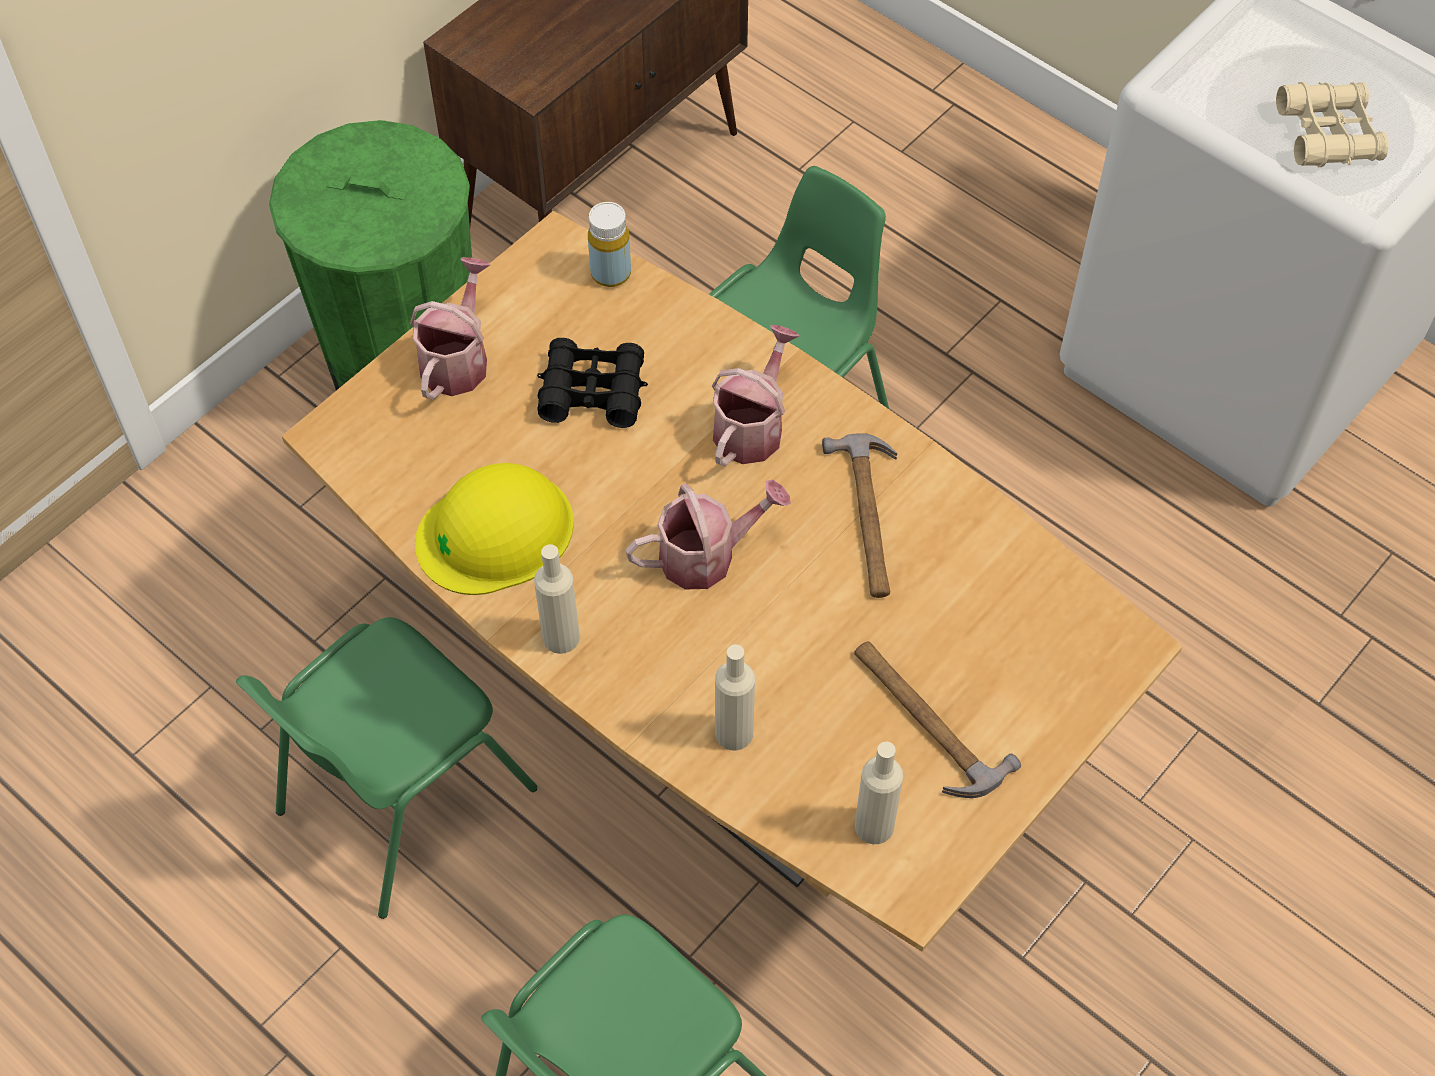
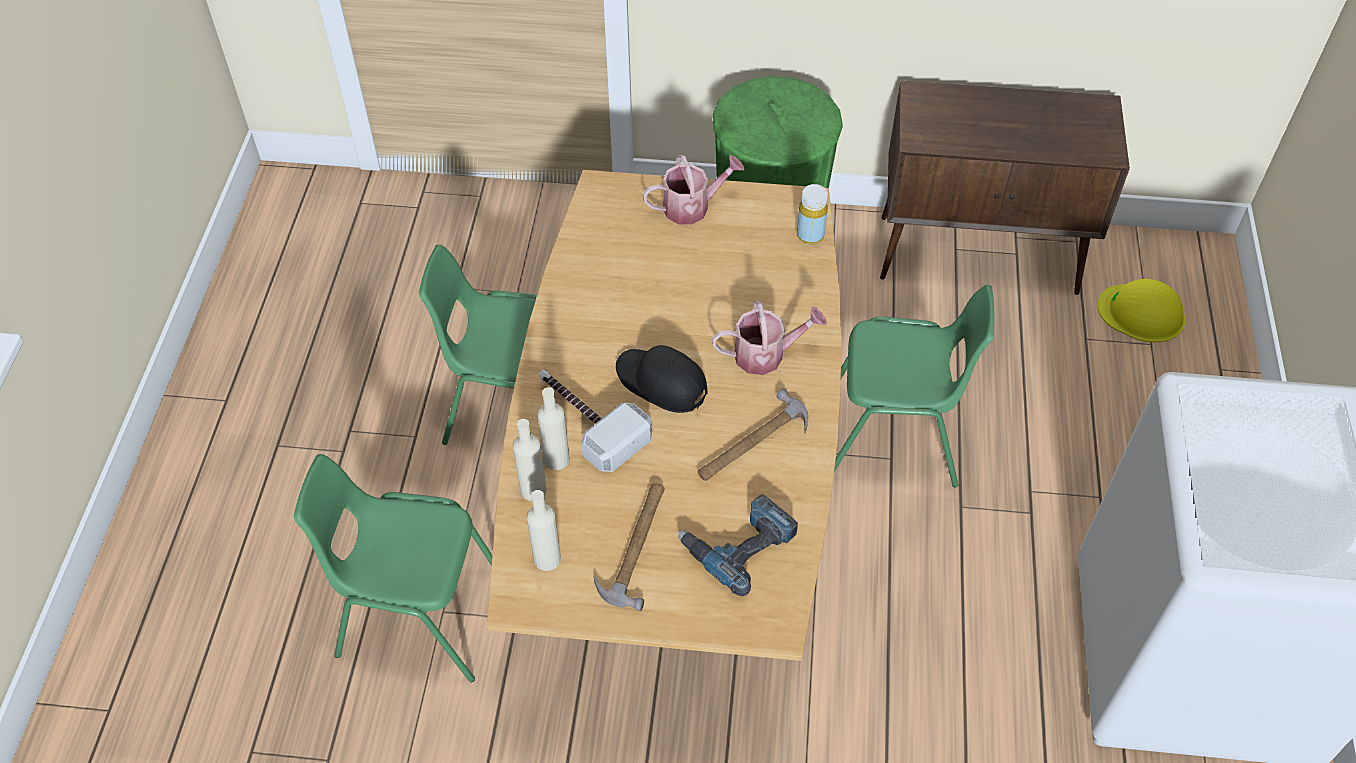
camera: 55 degrees right, 5 degrees down
yellow hard hat [415,463,574,595] -> yellow hard hat moved to [1097,279,1185,342]
beige bottle [534,544,580,654] -> beige bottle moved to [513,419,547,501]
black binoculars [537,338,648,428] -> none
watering can [626,479,791,590] -> black cap [616,345,708,413]
beige binoculars [1276,82,1389,167] -> none
none -> hammer [539,370,652,472]
none -> power drill [677,494,798,596]

